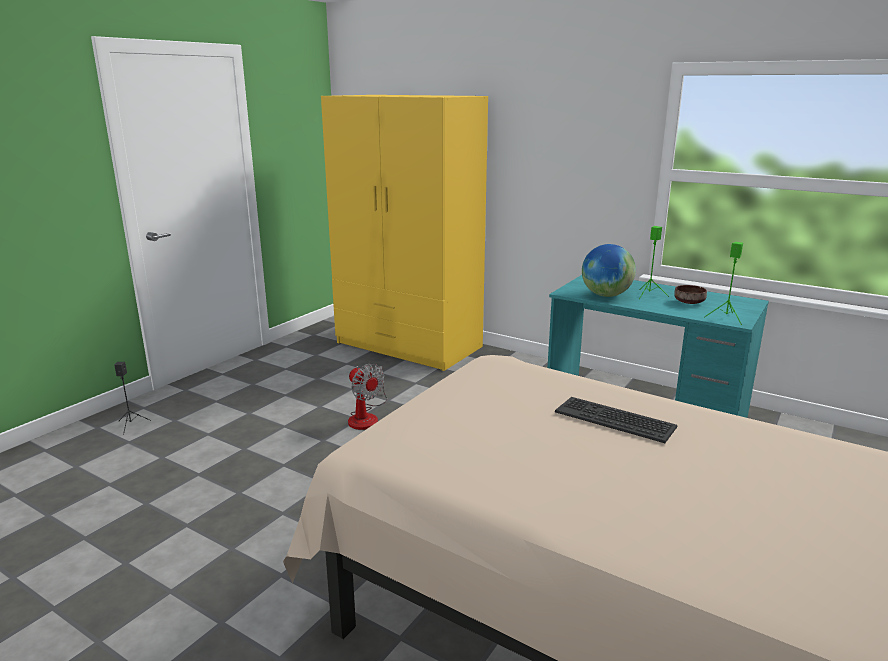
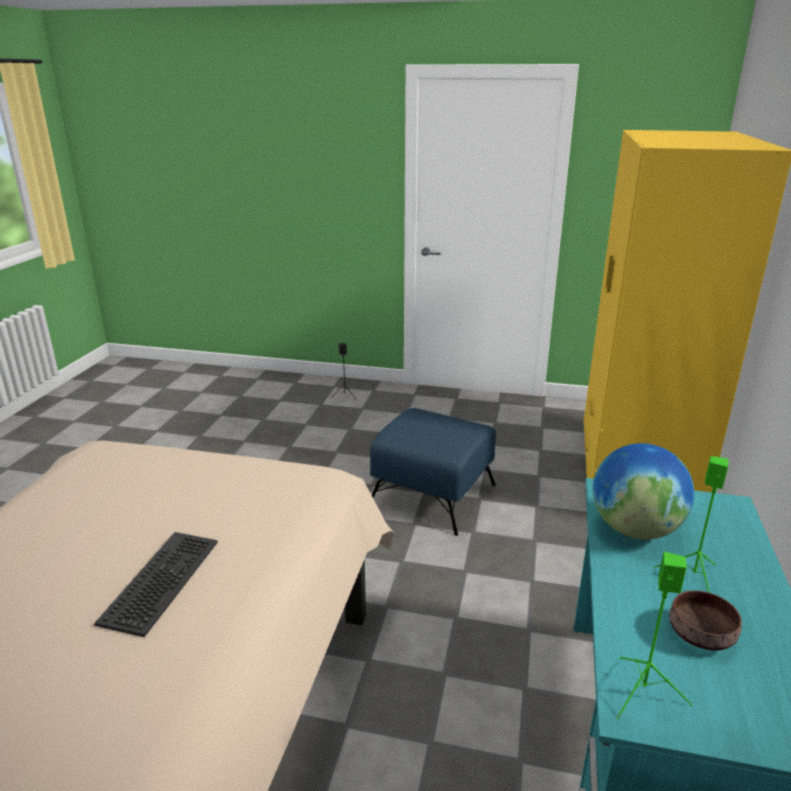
camera: 70 degrees right, 5 degrees up
fan [348,364,387,430] -> blue ottoman [370,408,496,536]

